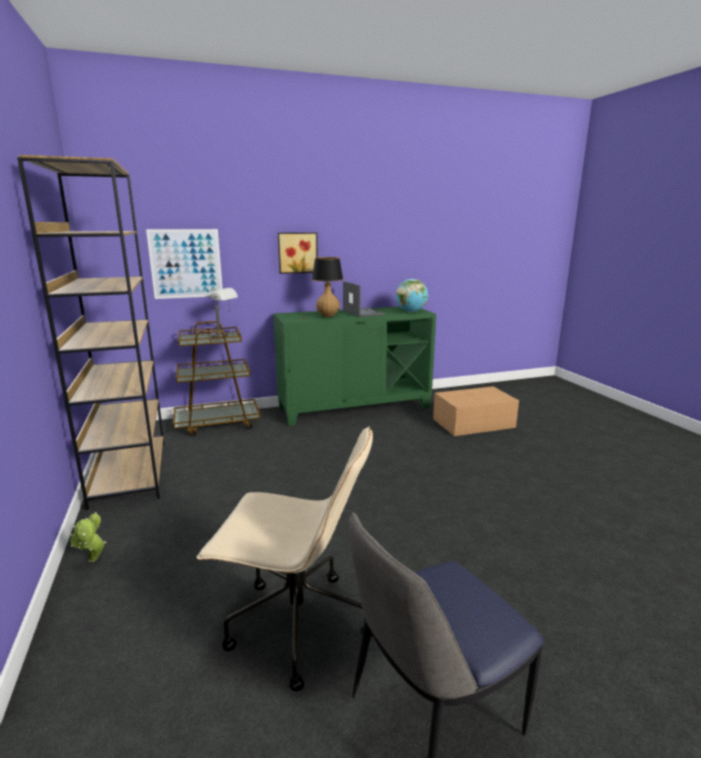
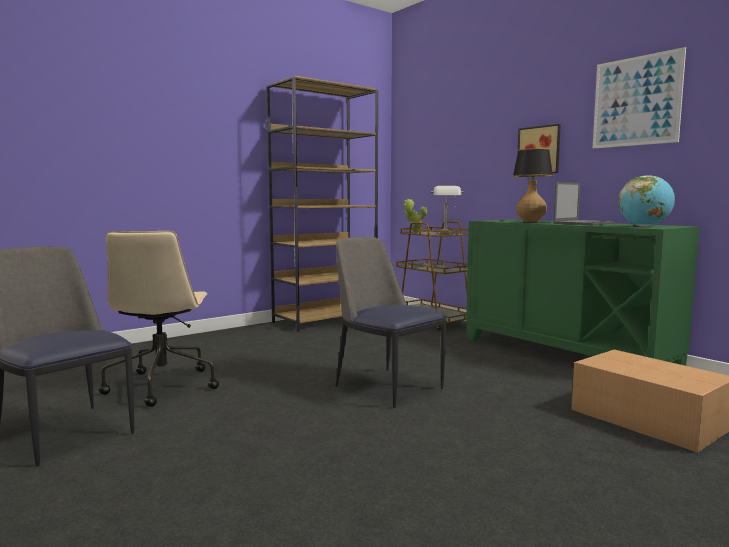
camera: 70 degrees right, 10 degrees down
potted plant [70,512,106,562] -> potted plant moved to [404,198,427,233]
picture [146,229,223,299] -> picture moved to [593,47,686,149]
none -> chair [336,237,446,408]

